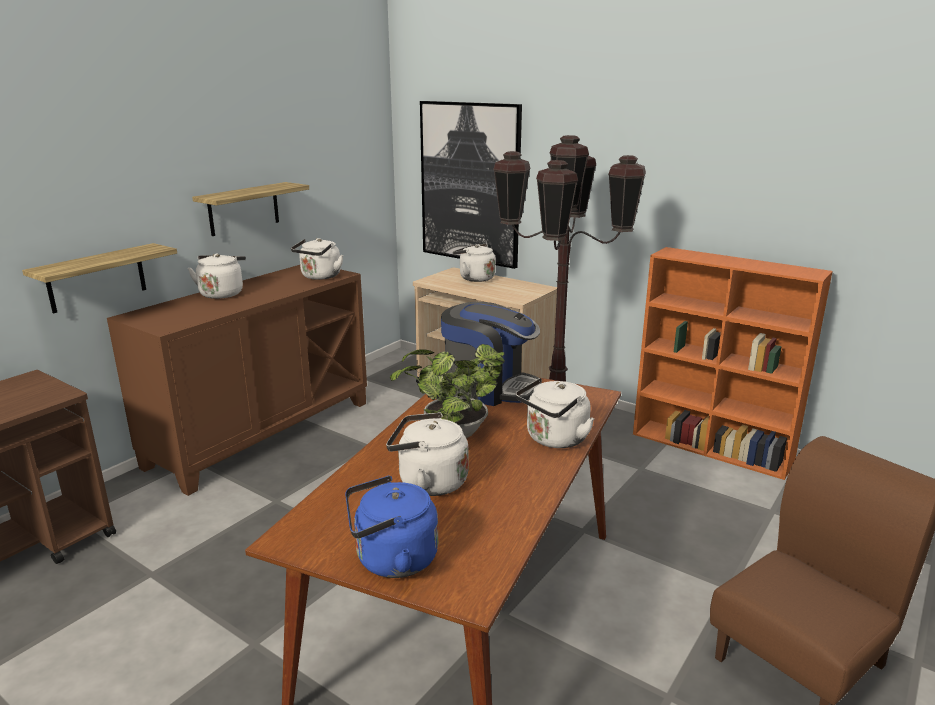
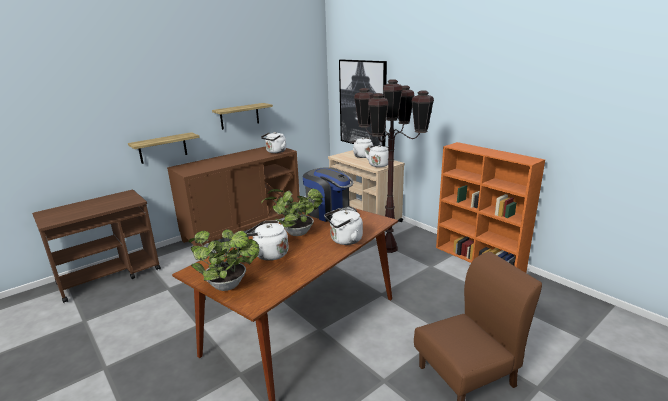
camera: 15 degrees right, 0 degrees up
white kettle [188,253,246,299] -> white kettle moved to [365,145,389,167]
blue kettle [345,476,438,578] -> potted plant [189,229,260,291]

